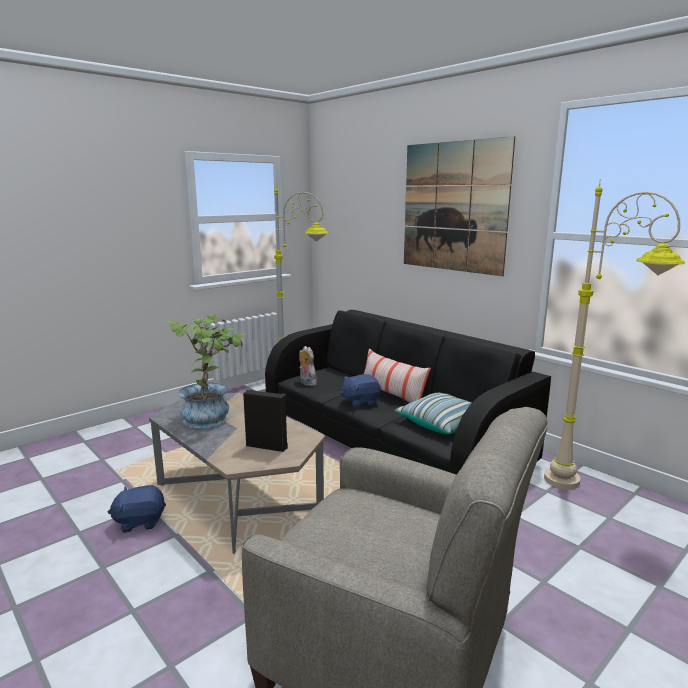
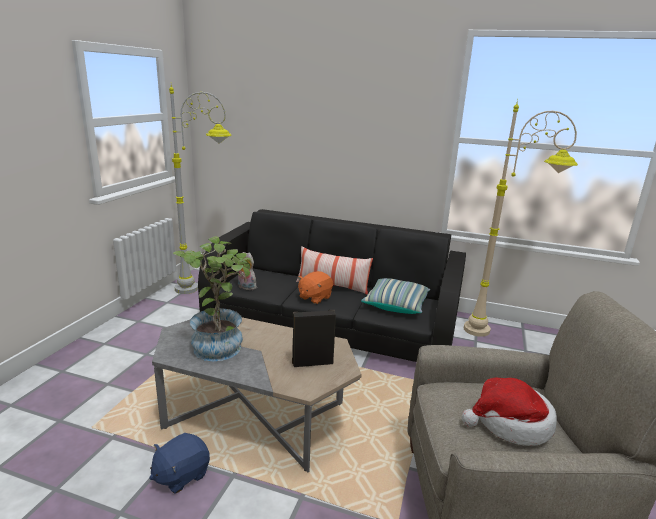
camera: 30 degrees left, 5 degrees up
blue plush toy [340,374,381,408] -> orange plush toy [298,271,333,304]
picture [404,136,515,276] -> none
none -> hat [462,377,557,446]

